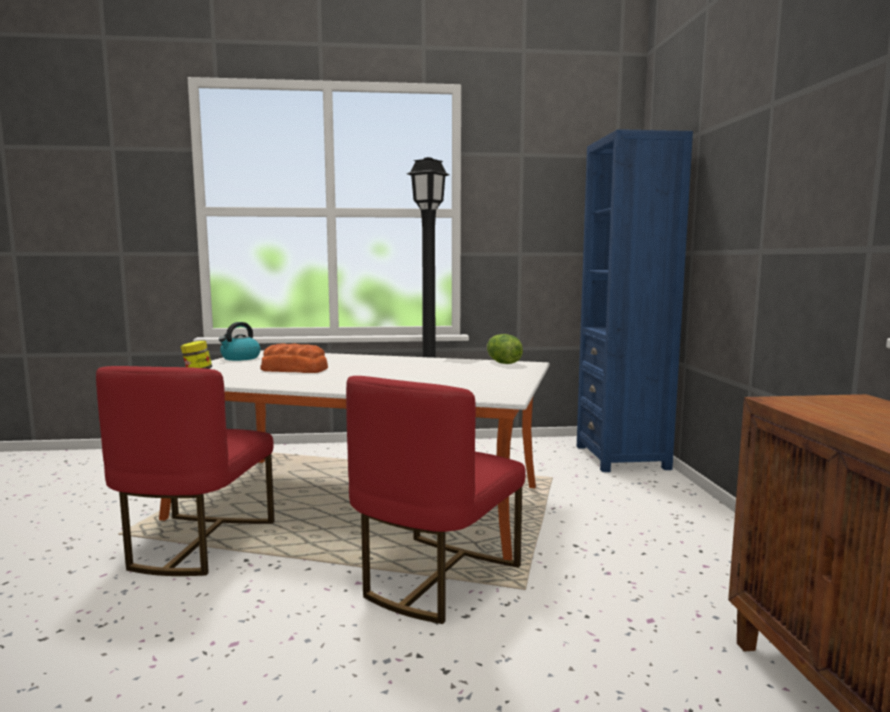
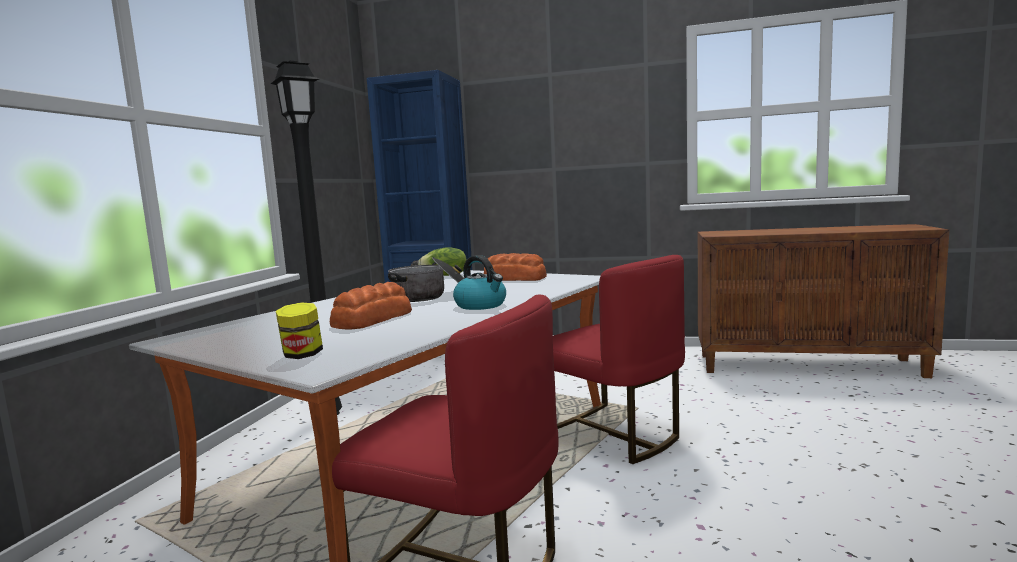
camera: 70 degrees left, 0 degrees up
kettle [219,322,261,361] -> kettle moved to [453,255,506,310]
none -> cooking pot [388,257,464,302]
none -> bread [484,253,547,281]

